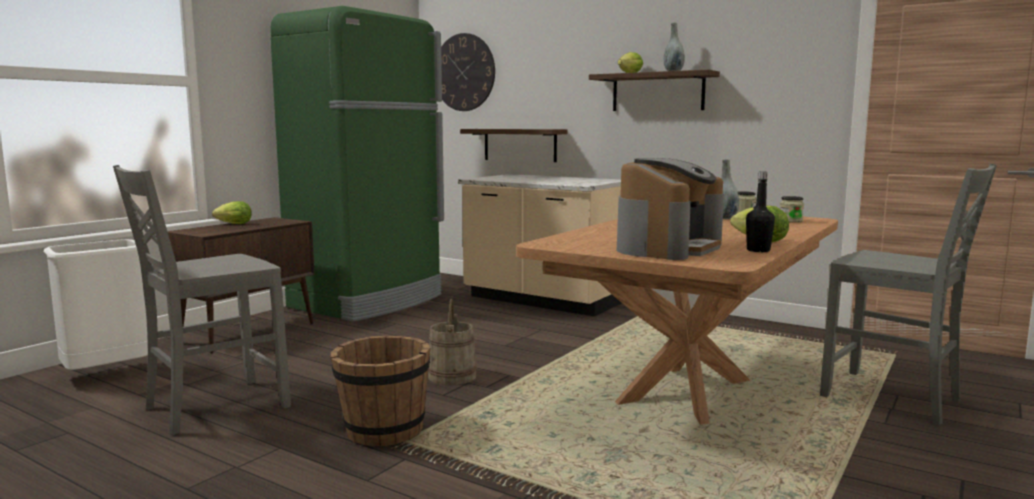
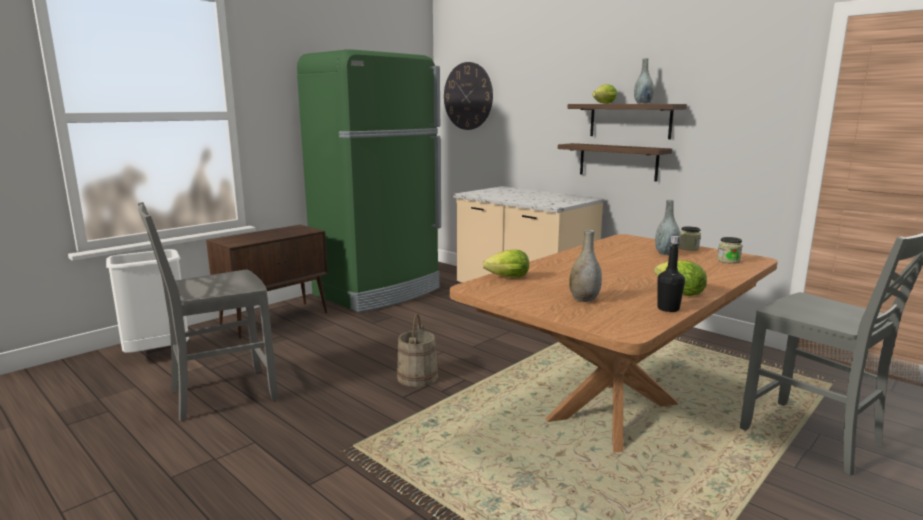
camera: 10 degrees right, 5 degrees up
lettuce [212,201,252,224] -> lettuce moved to [483,250,529,278]
brown bucket [331,336,430,446] -> none
shelf [460,129,568,162] -> shelf moved to [558,143,672,181]
coffee machine [617,158,724,260] -> grey vase [569,230,602,302]

